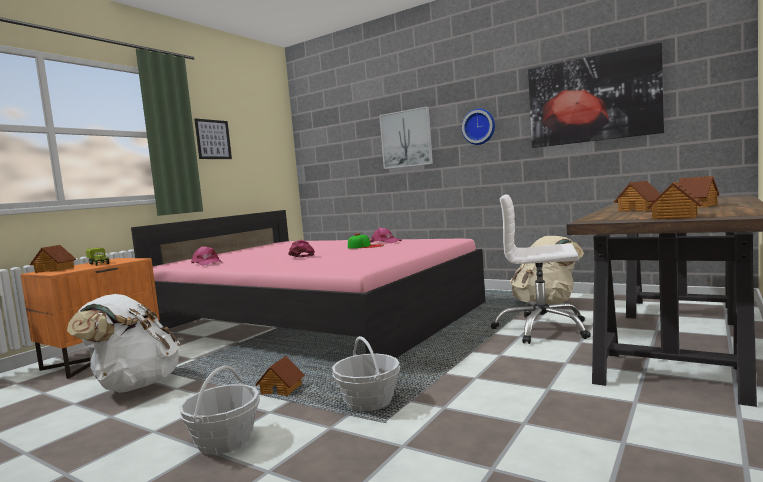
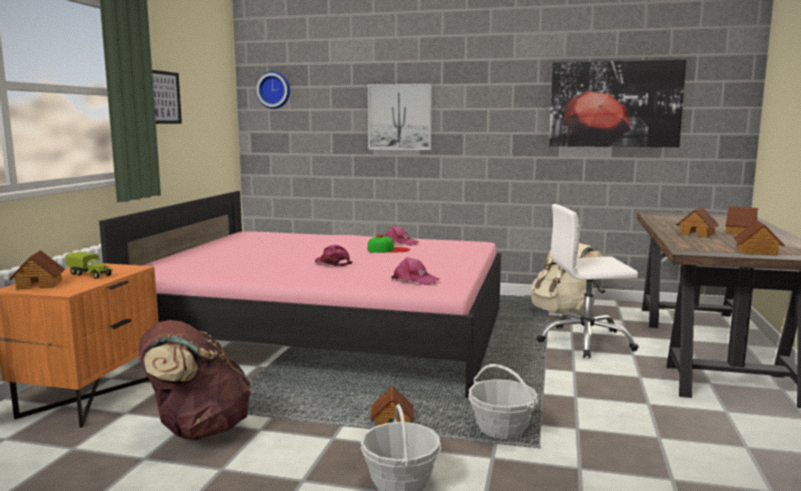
camera: 20 degrees left, 5 degrees up
white backpack [67,294,180,393] -> brown backpack [138,320,252,440]
pink cap [191,246,221,266] -> pink cap moved to [391,257,440,285]
wall clock [462,108,495,145] -> wall clock moved to [256,71,290,109]

